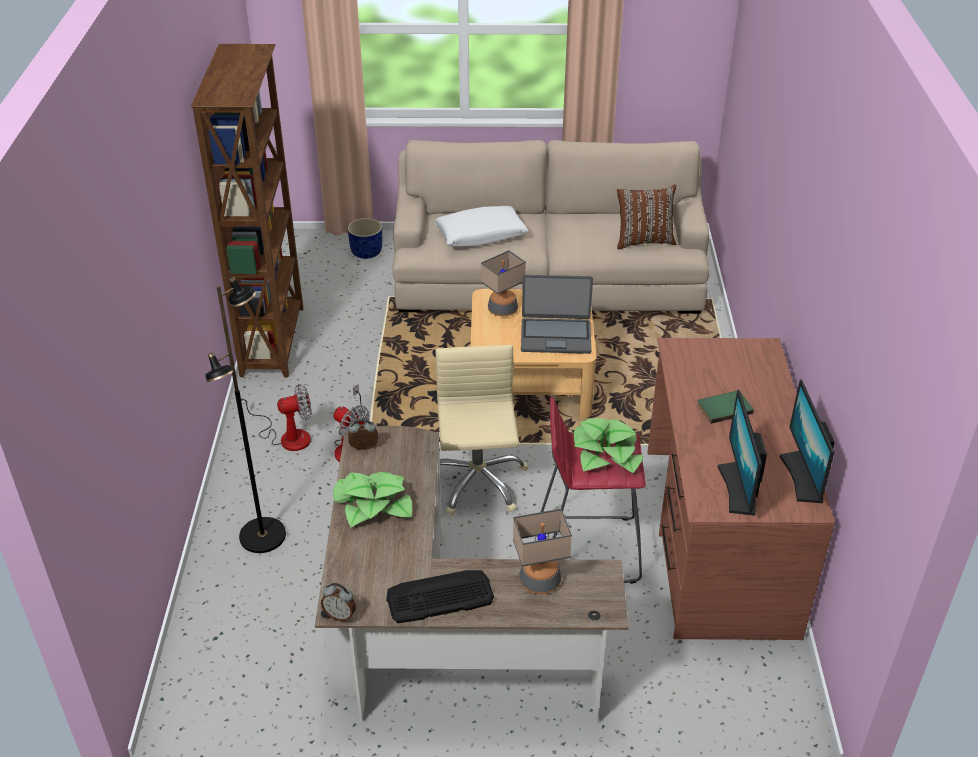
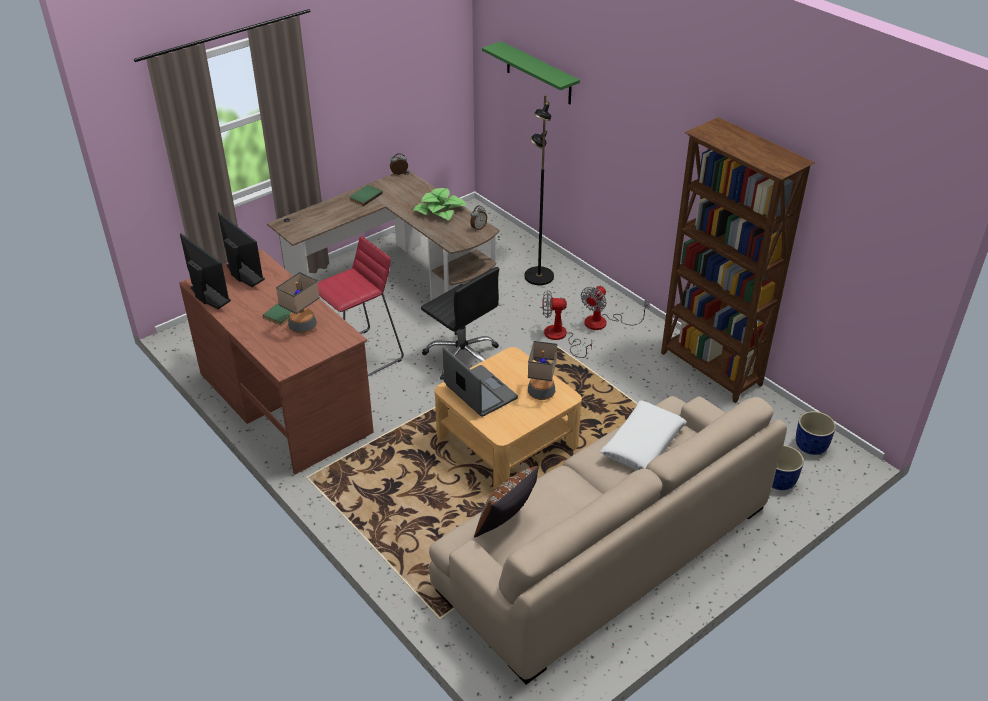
camera: 140 degrees right, 0 degrees up
keyboard [386,570,494,623] -> green book [349,185,383,206]
beige office chair [436,345,528,516] -> black office chair [421,267,499,380]
table lamp [513,509,572,594] -> table lamp moved to [276,272,320,333]
laptop [521,275,593,354] -> laptop turned 90 degrees clockwise [443,347,518,417]
potted plant [573,418,643,473] -> none
none -> green shelf [482,41,580,104]
none -> blue planter [796,411,836,455]

